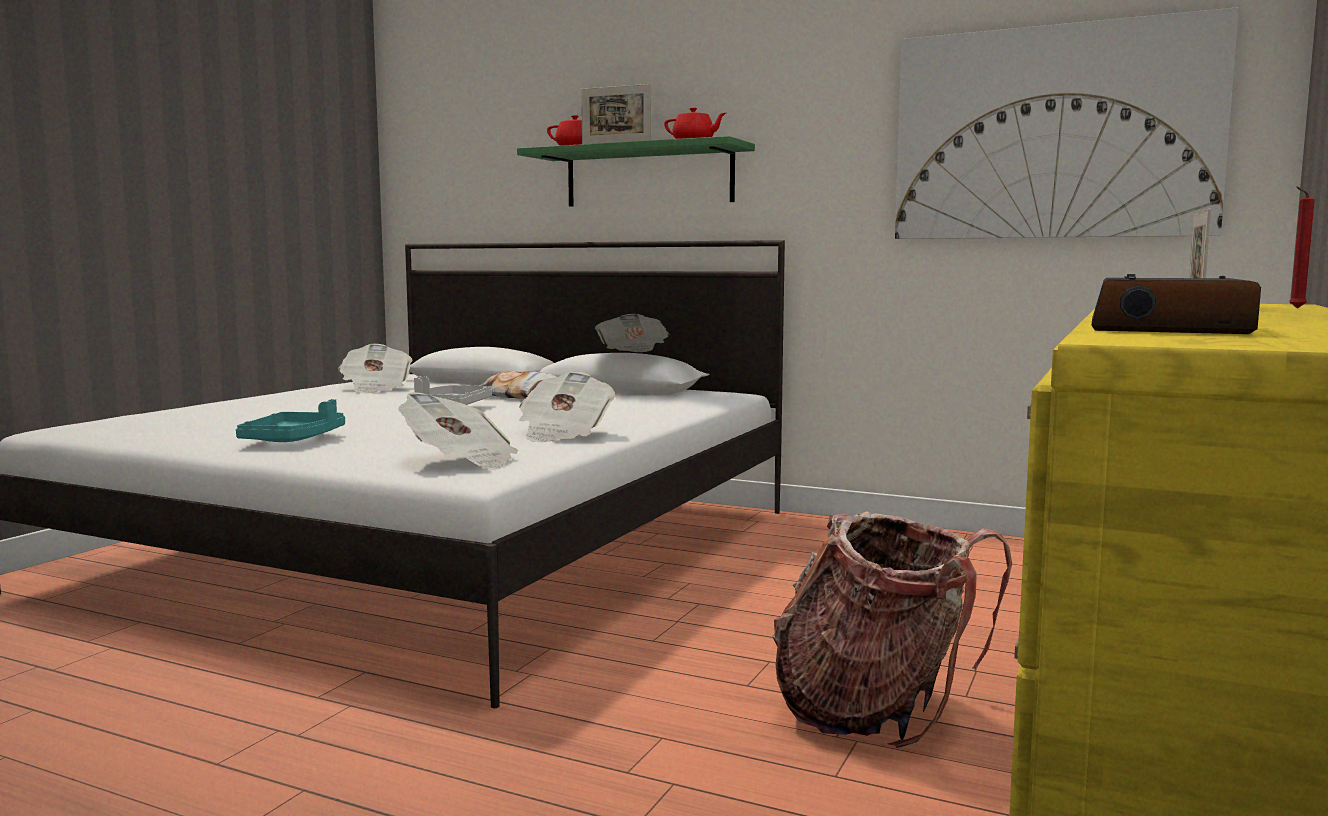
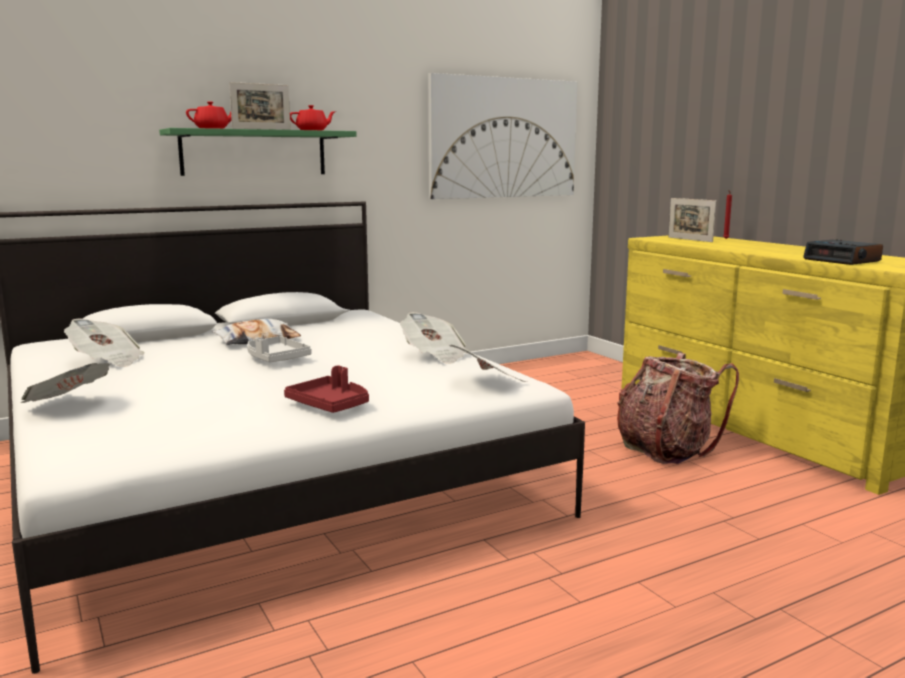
camera: 55 degrees left, 5 degrees up
turquoise tray [236,399,345,442] -> red tray [284,365,369,413]
newspaper [595,314,669,352] -> newspaper moved to [21,363,110,403]

